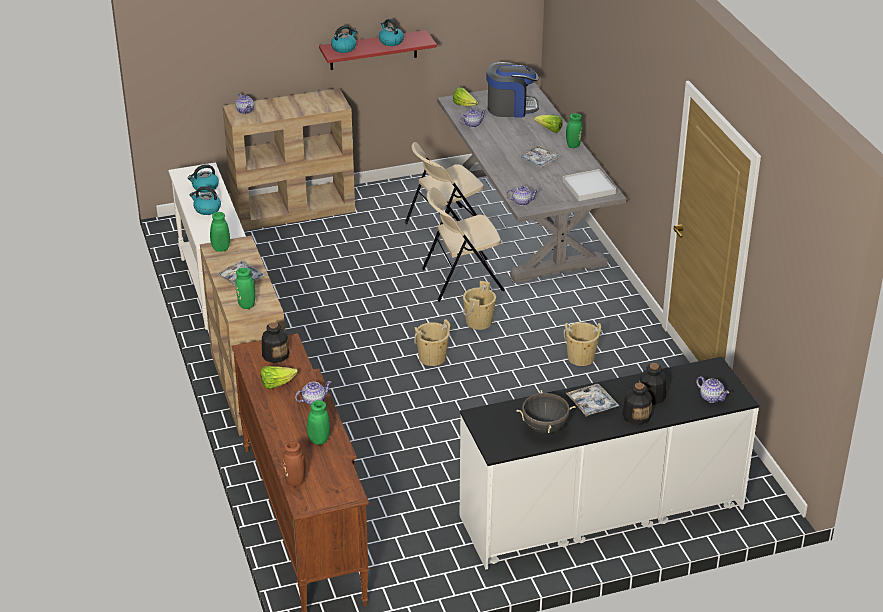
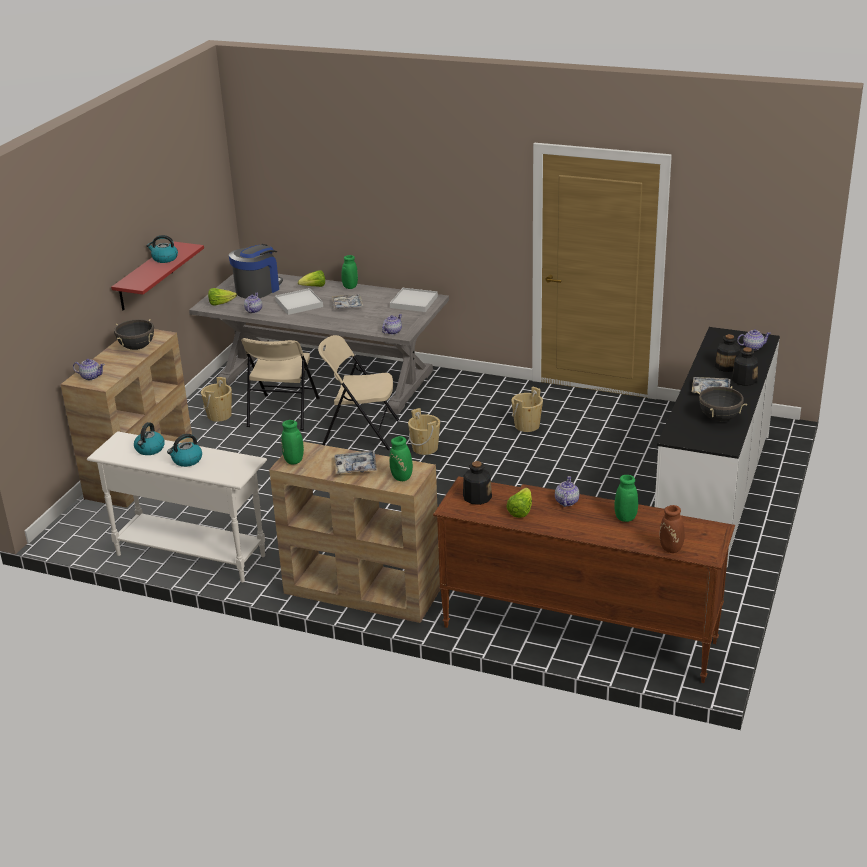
camera: 50 degrees left, 5 degrees down
kettle [331,25,357,53] -> none
beige bucket [414,319,450,366] -> beige bucket moved to [201,377,232,422]
beige chair [422,187,505,302] -> beige chair turned 75 degrees clockwise [318,335,399,450]
none -> black cooking pot [114,319,154,350]
none -> white tray [275,288,323,315]

